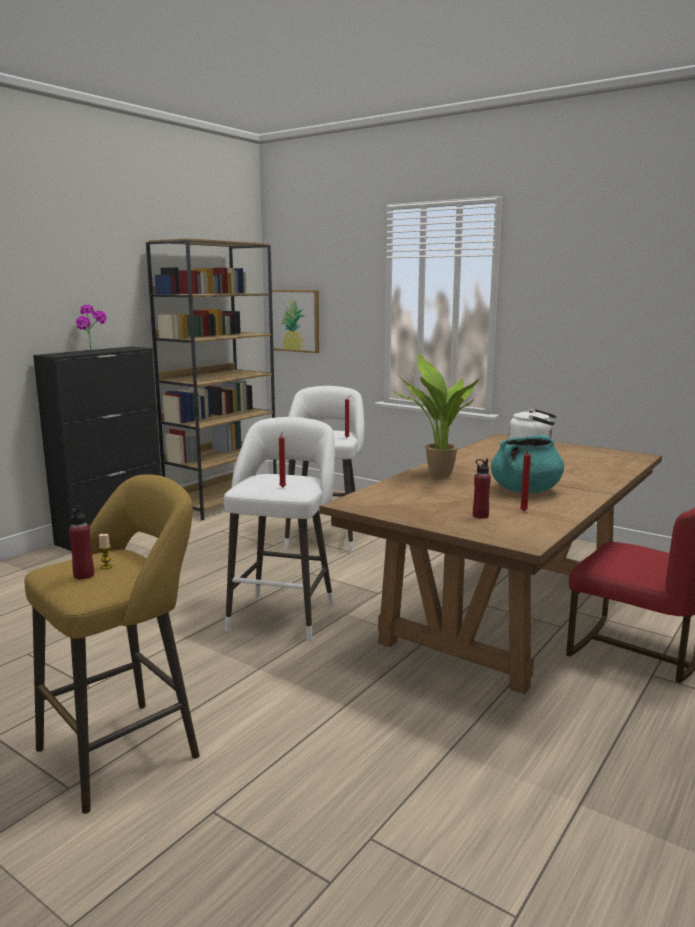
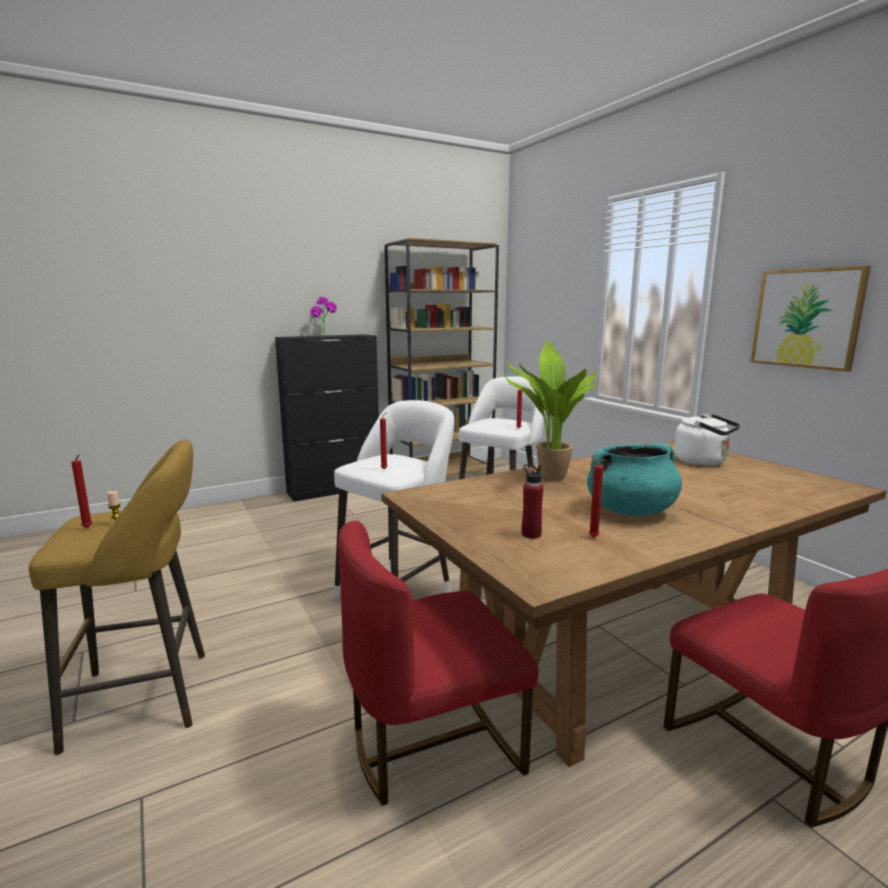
camera: 25 degrees right, 0 degrees up
red bottle [69,505,94,579] -> red candle [71,455,93,528]
picture [272,290,319,353] -> picture moved to [751,266,871,372]
none -> red chair [338,521,538,806]

